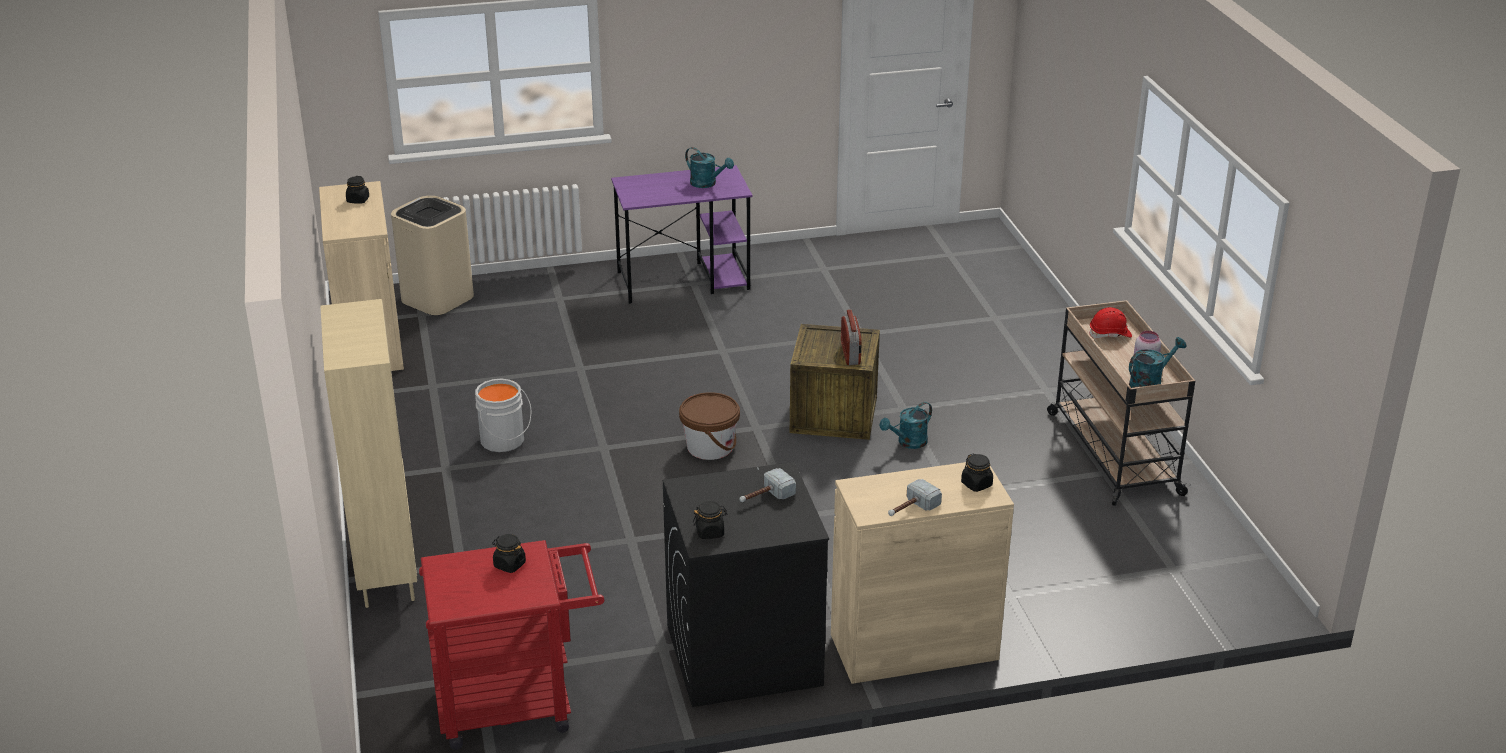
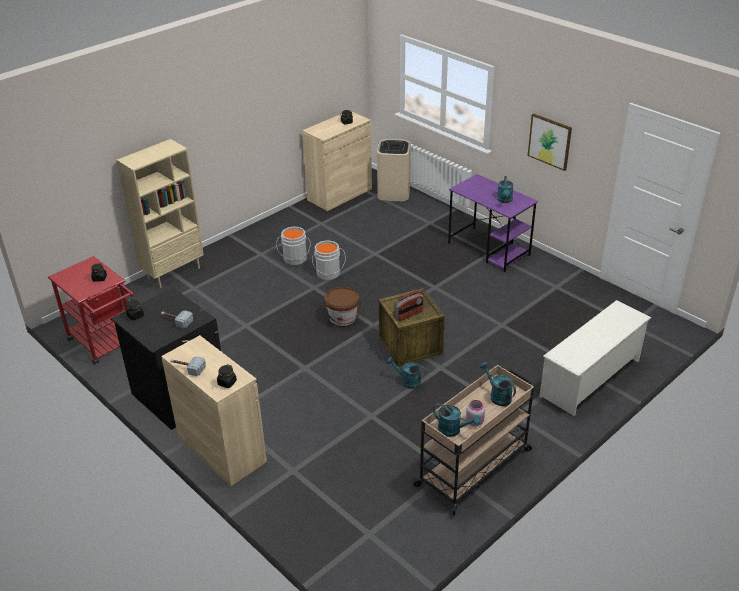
camera: 60 degrees right, 5 degrees up
red hard hat [1089,307,1132,338] -> turquoise watering can [480,362,516,406]
none -> grey bucket [312,241,346,280]
none -> picture [528,113,572,171]
none -> white shoe rack [539,300,652,416]

